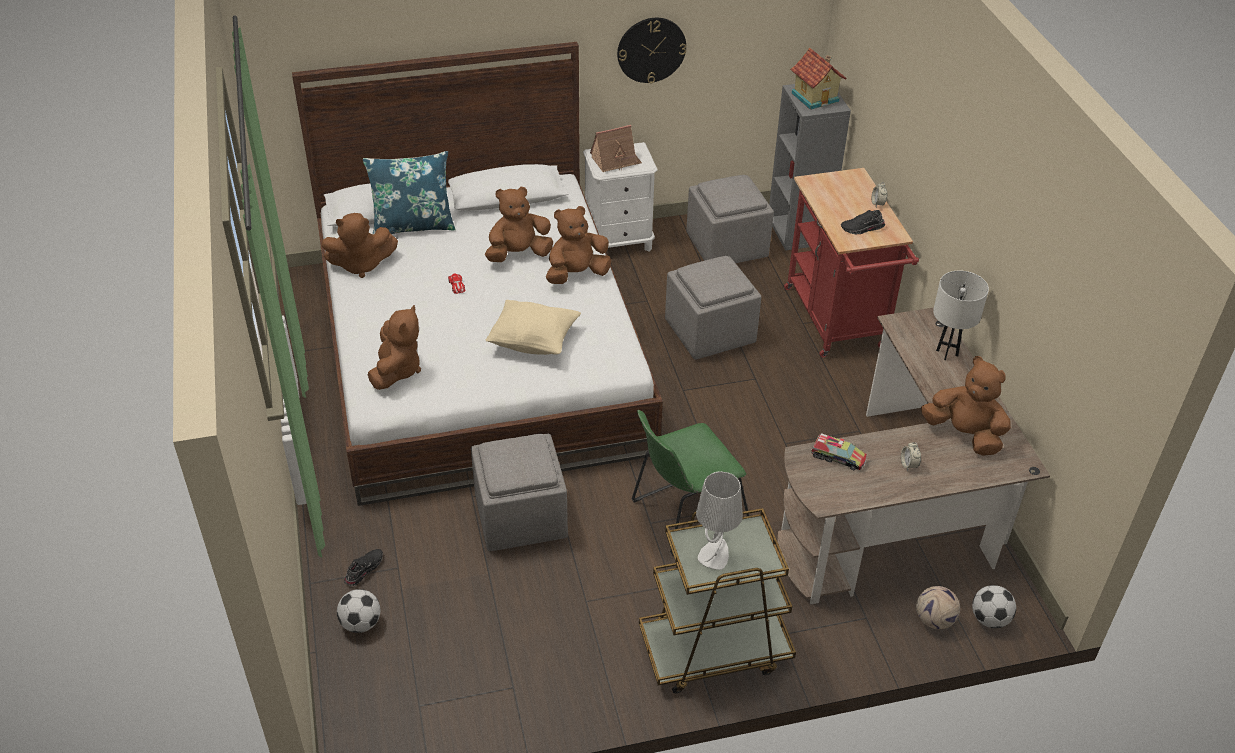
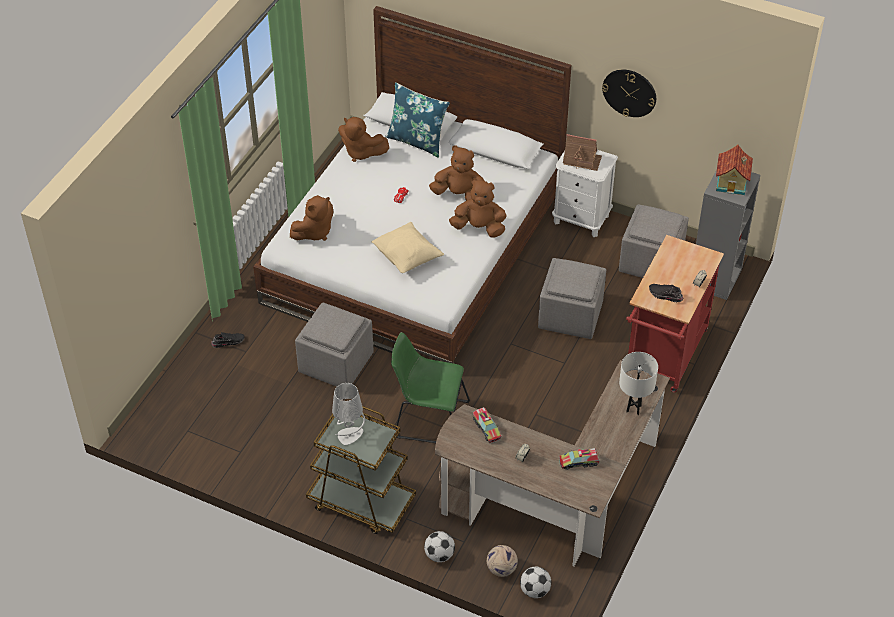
camera: 40 degrees right, 5 degrees up
football [337,589,381,633] -> football moved to [424,531,455,562]
brown plush toy [921,356,1011,456] -> toy truck [559,448,600,470]

